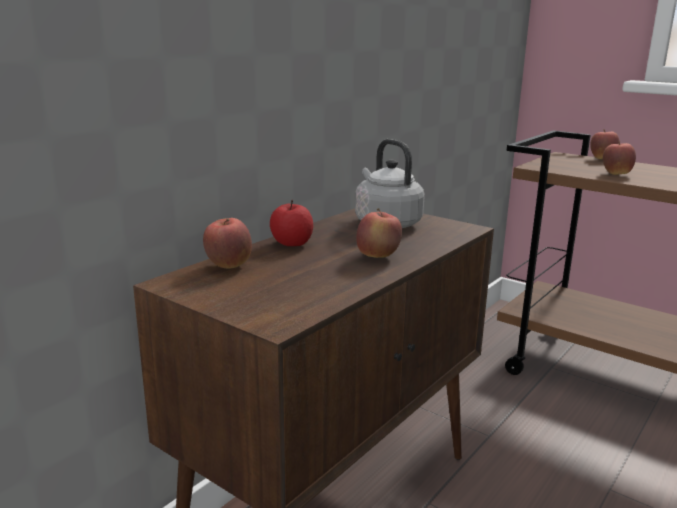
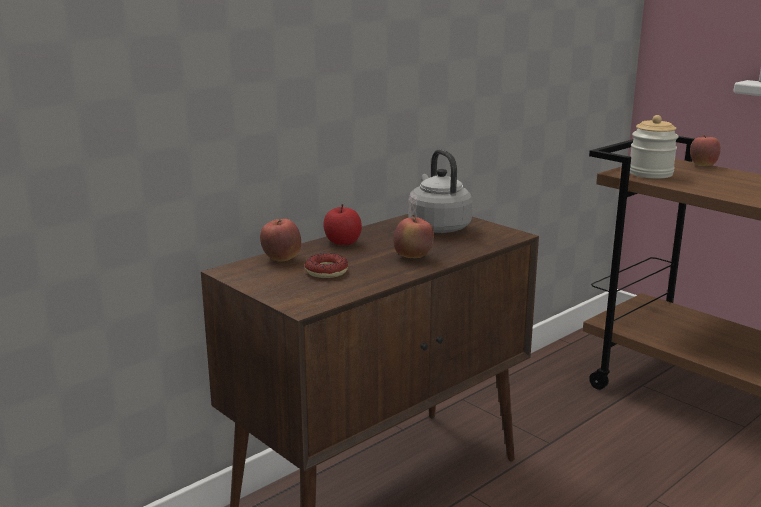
camera: 10 degrees right, 0 degrees up
apple [603,141,636,175] -> none
none -> donut [305,253,348,278]
none -> jar [630,115,678,179]

